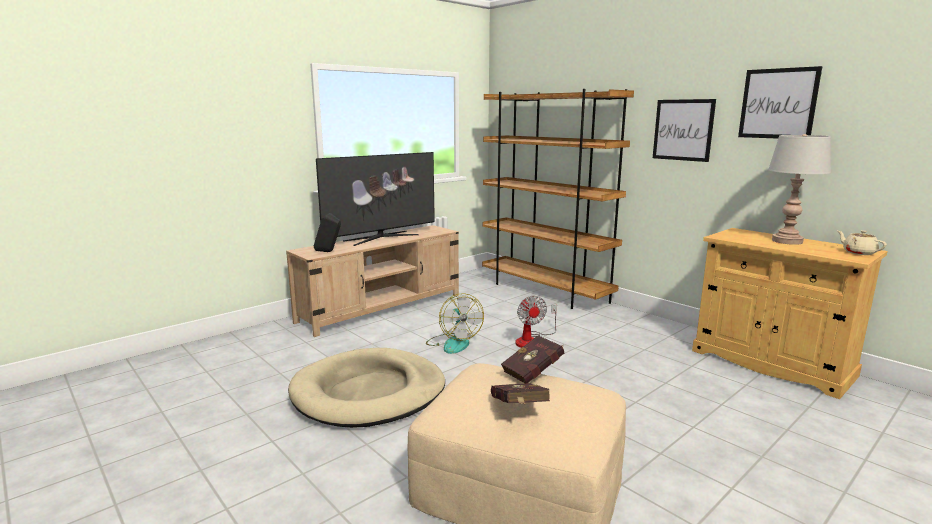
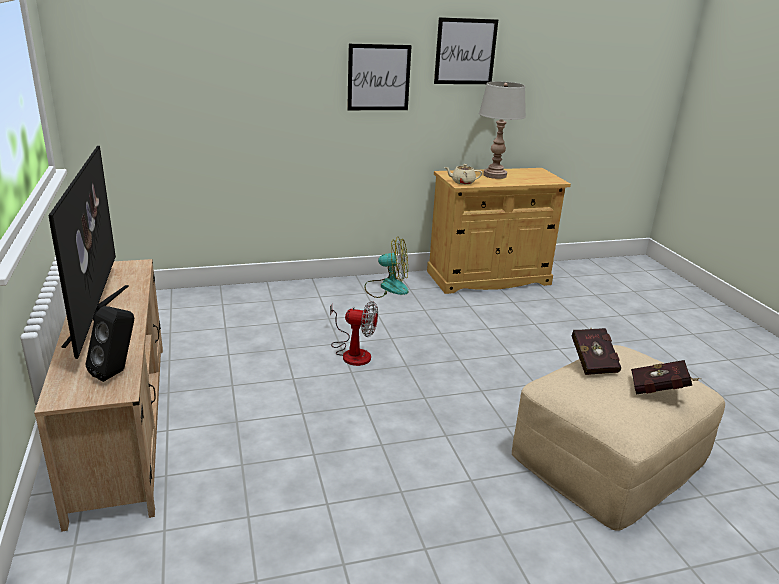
camera: 65 degrees left, 10 degrees up
beige dog bed [288,348,445,428] -> none
fan [426,293,484,354] -> fan moved to [364,237,409,298]
brown bookcase [482,89,634,309] -> none
beige teapot [838,230,887,255] -> beige teapot moved to [445,164,482,185]

